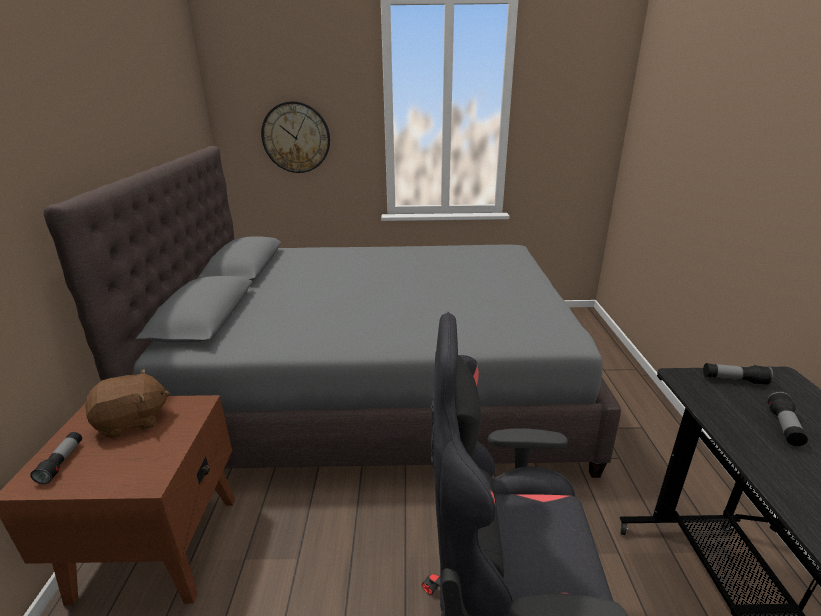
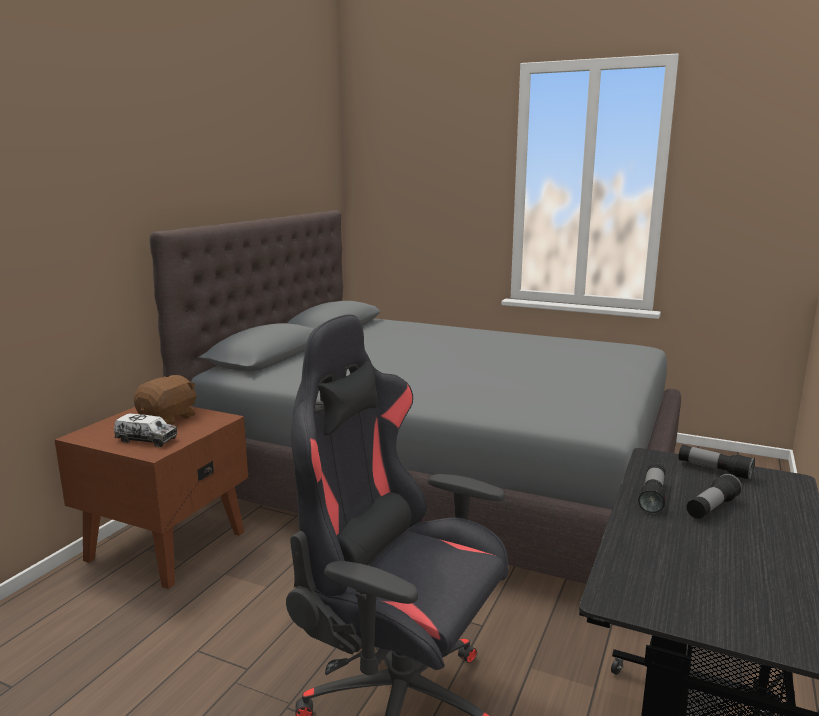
camera: 25 degrees right, 10 degrees down
flashlight [30,432,82,484] -> flashlight moved to [638,463,666,514]
brown plush toy [85,369,170,438] -> brown plush toy turned 60 degrees counterclockwise [134,375,197,425]
wall clock [261,101,330,173] -> none
none -> toy truck [114,413,177,447]

